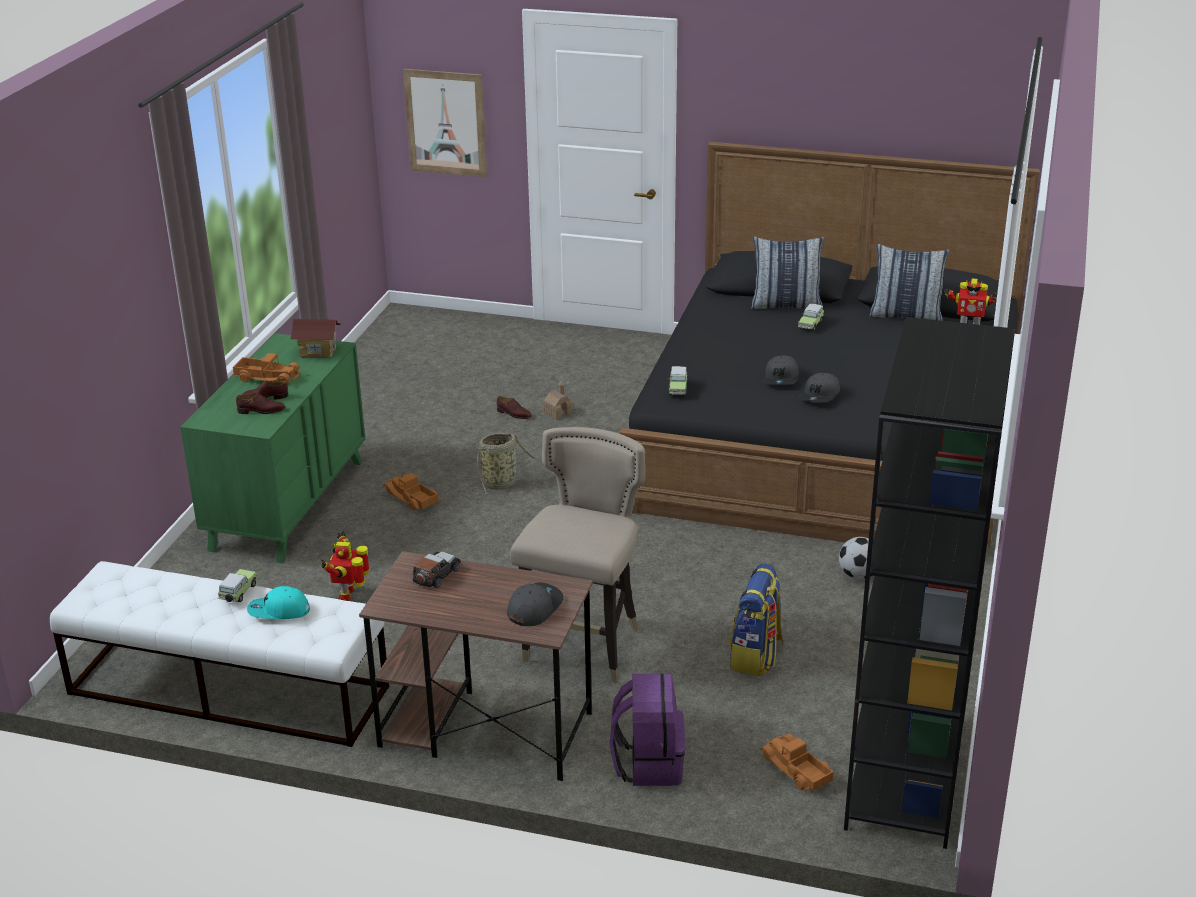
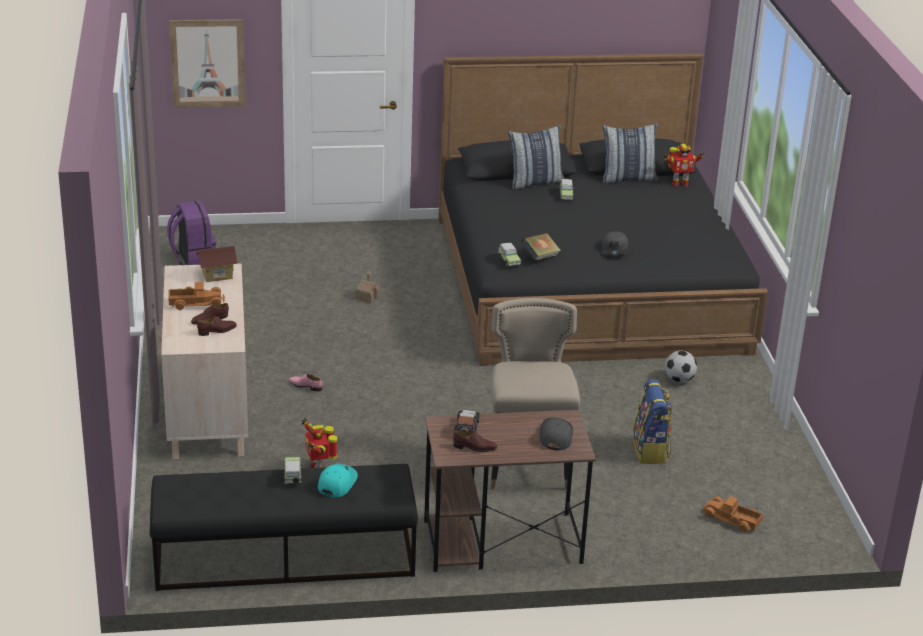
camera: 25 degrees left, 0 degrees up
white bench [50,561,389,747] -> black bench [149,464,419,591]
green dresser [180,333,365,563] -> beige dresser [161,263,248,459]
turquoise cap [247,586,310,619] -> turquoise cap turned 135 degrees clockwise [318,464,358,497]
toy truck [383,473,439,510] -> pink shoe [289,374,322,392]
basket [469,433,541,494] -> none
brown shoe [497,396,532,419] -> brown shoe moved to [453,431,497,452]
purple backpack [610,673,685,786] -> purple backpack moved to [167,201,216,265]
grey cap [763,356,799,385] -> none
black bookcase [844,317,1015,849] -> none
none -> book [521,233,561,260]

